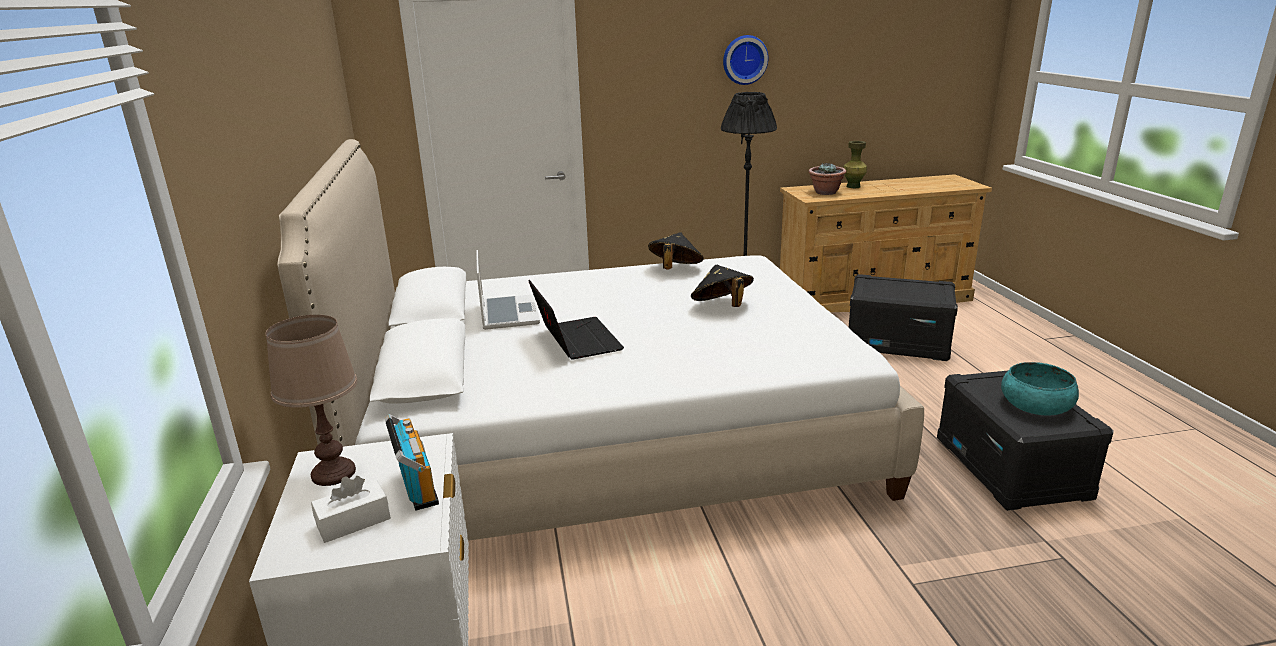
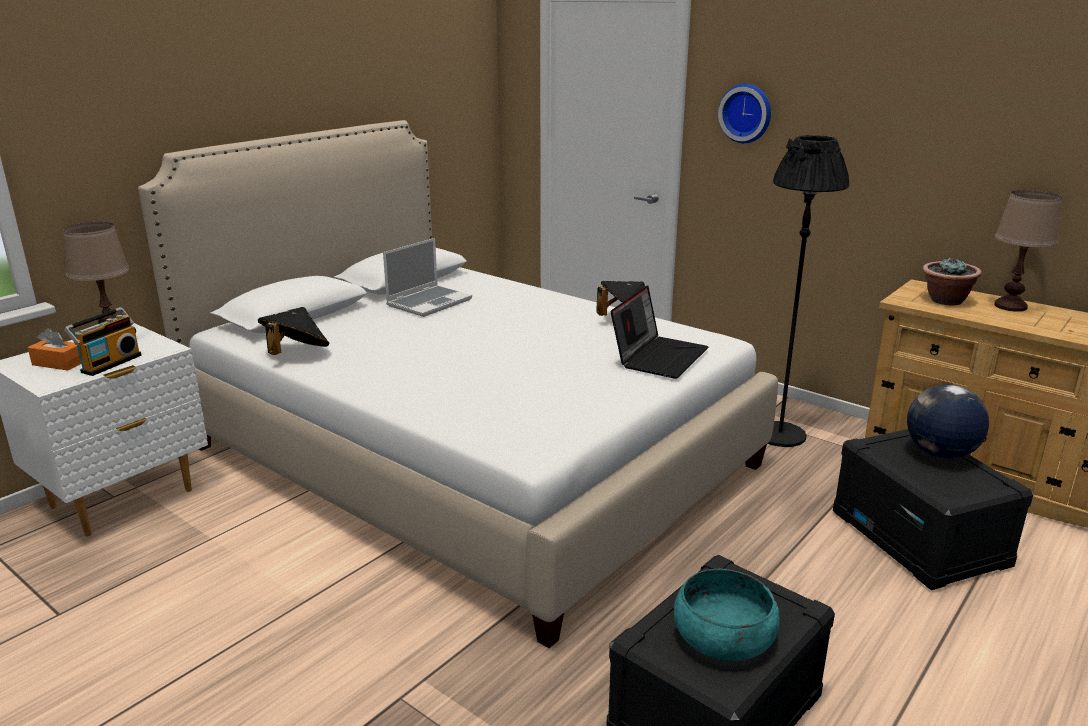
camera: 50 degrees right, 0 degrees up
white tissue box [311,476,391,543] -> orange tissue box [27,328,81,371]
laptop [529,280,624,360] -> laptop moved to [611,285,709,379]
black hat [691,265,754,307] -> black hat moved to [258,307,329,355]
wall clock [723,35,768,85] -> wall clock moved to [718,84,771,143]
green vase [844,141,867,188] -> brown table lamp [994,190,1062,312]
none -> globe [907,384,989,459]

